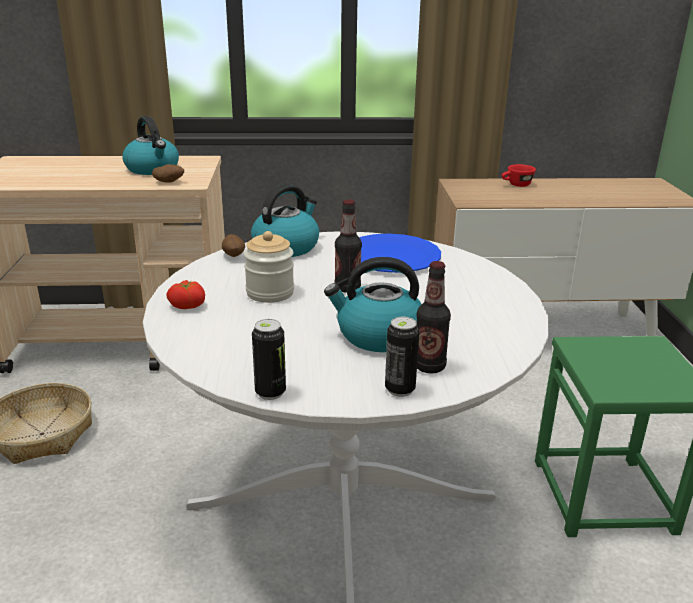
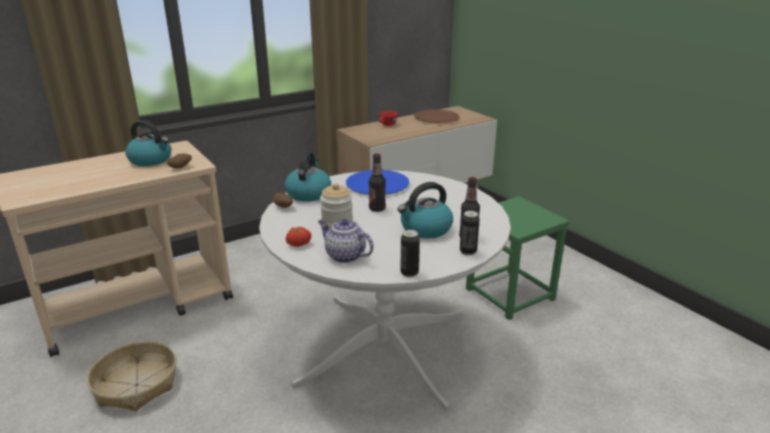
camera: 30 degrees left, 0 degrees up
none -> teapot [318,219,374,263]
none -> brown plate [414,109,459,123]

